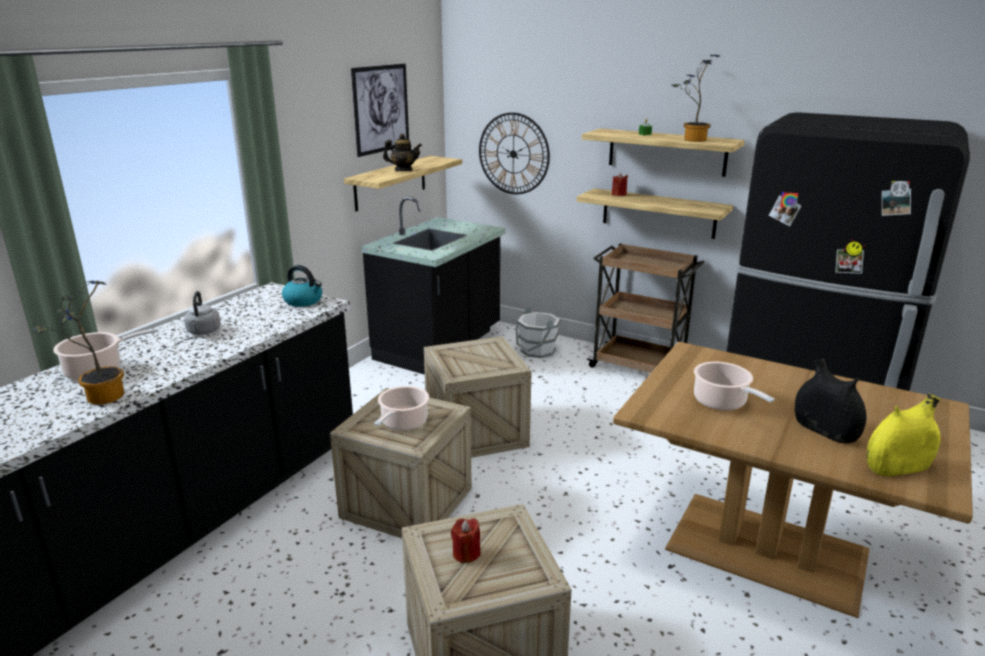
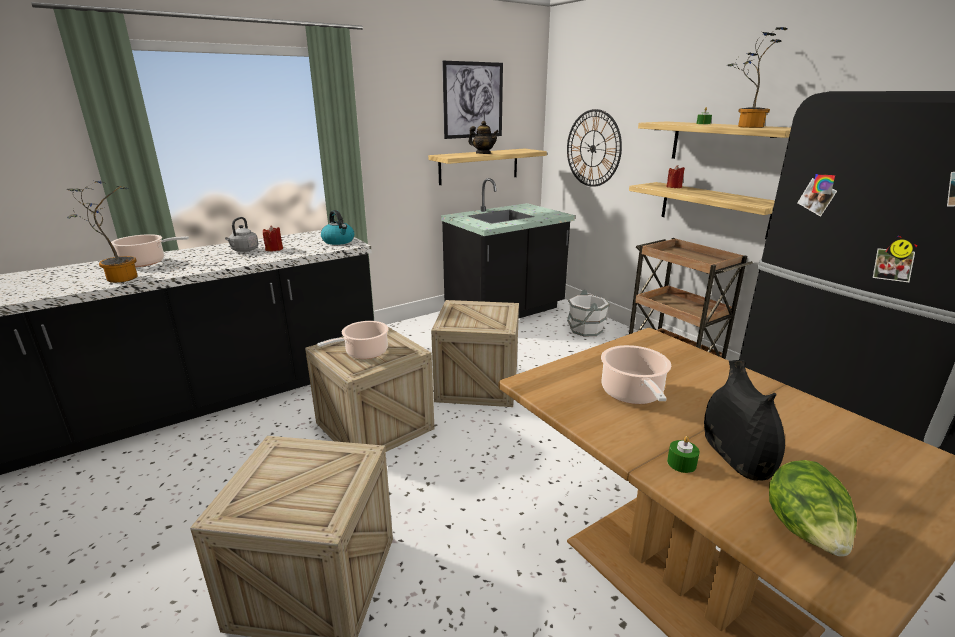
camera: 25 degrees right, 0 degrees up
red candle [451,518,481,563] -> red candle moved to [263,225,283,251]
yellow vase [867,393,941,476] -> lettuce [769,460,857,557]
none -> green candle [667,436,700,473]

